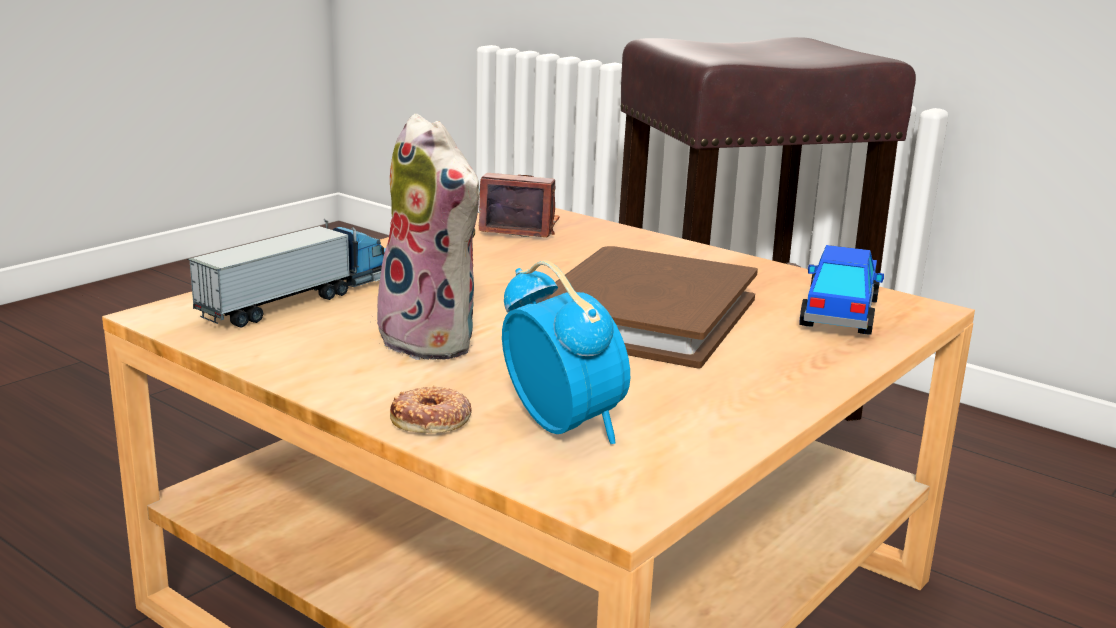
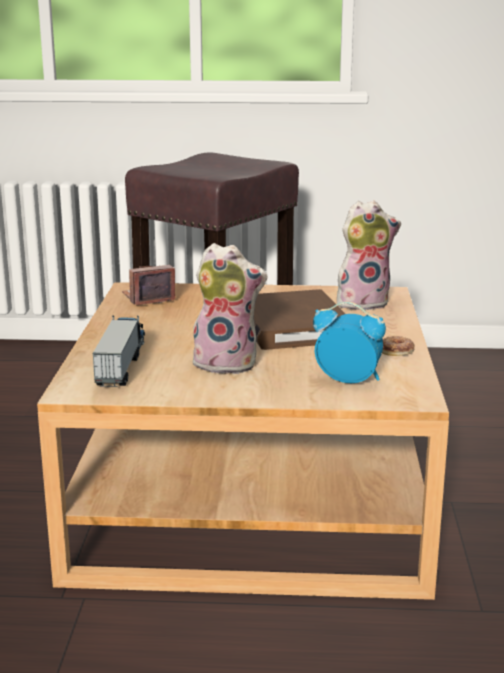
camera: 35 degrees left, 0 degrees up
donut [390,385,472,433] -> donut moved to [382,336,414,356]
toy car [799,245,884,335] -> plush toy [337,201,401,310]

